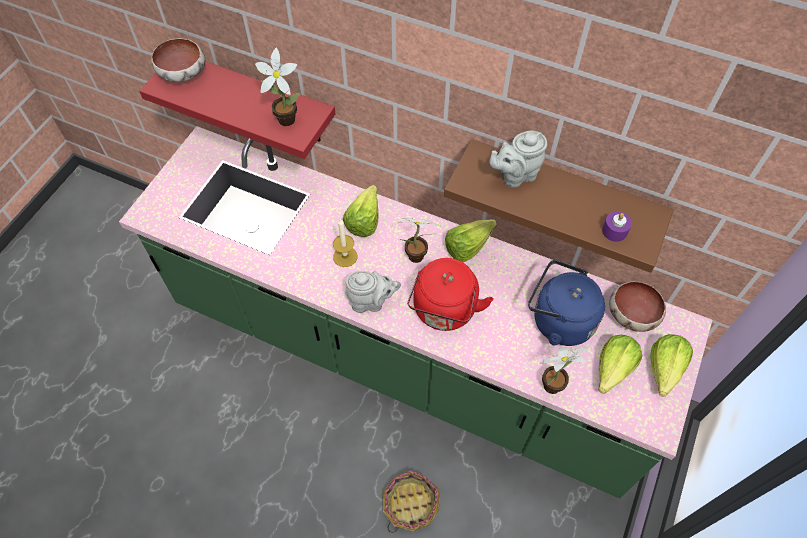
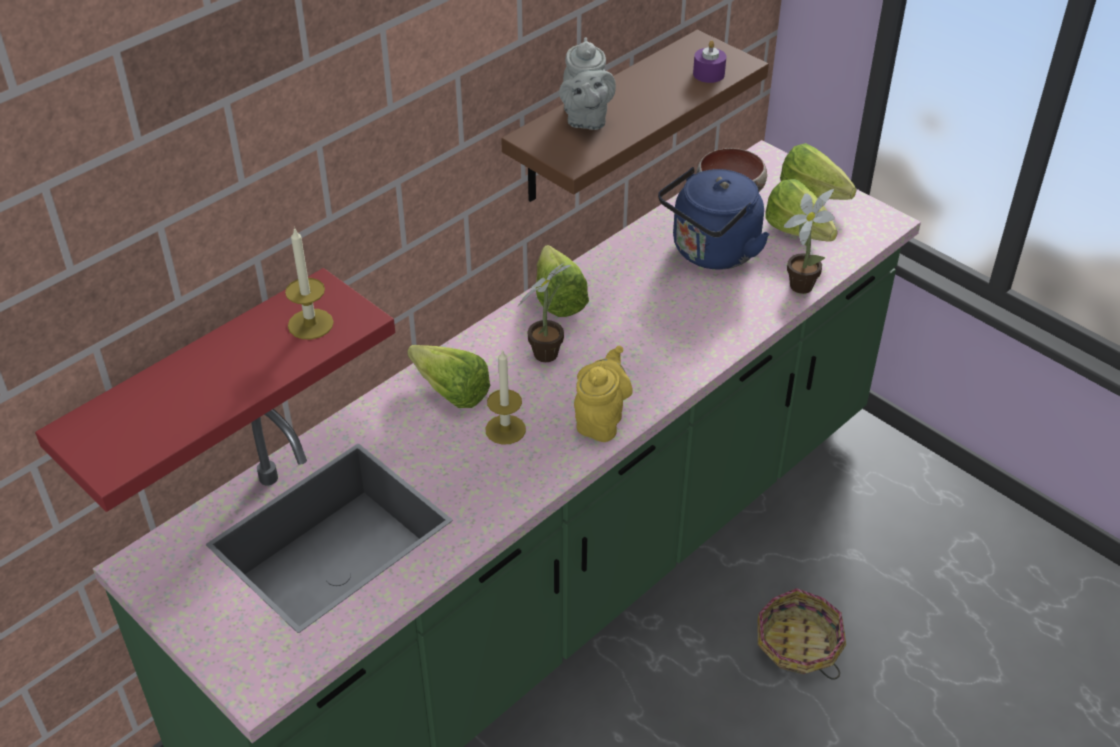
camera: 70 degrees left, 15 degrees down
bowl [151,38,205,82] -> none
potted plant [255,47,301,126] -> candle [285,227,334,340]
grey teapot [345,271,401,313] -> yellow teapot [574,346,633,442]
red kettle [407,258,494,331] -> none

